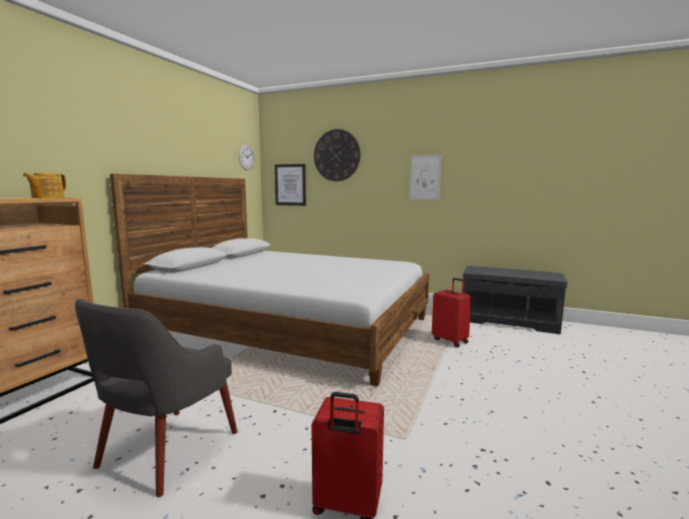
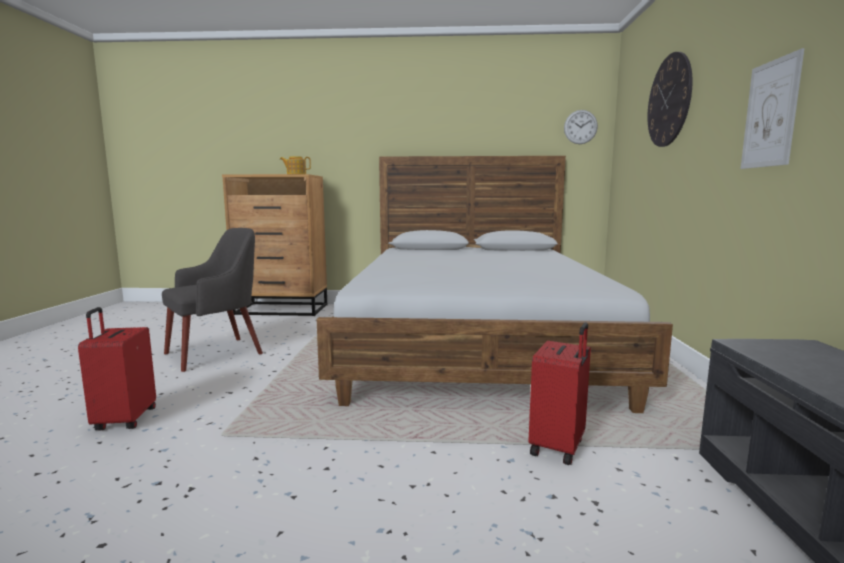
camera: 70 degrees right, 0 degrees up
grey armchair [75,298,238,497] -> grey armchair turned 135 degrees clockwise [162,228,263,372]
picture [275,164,306,206] -> none

